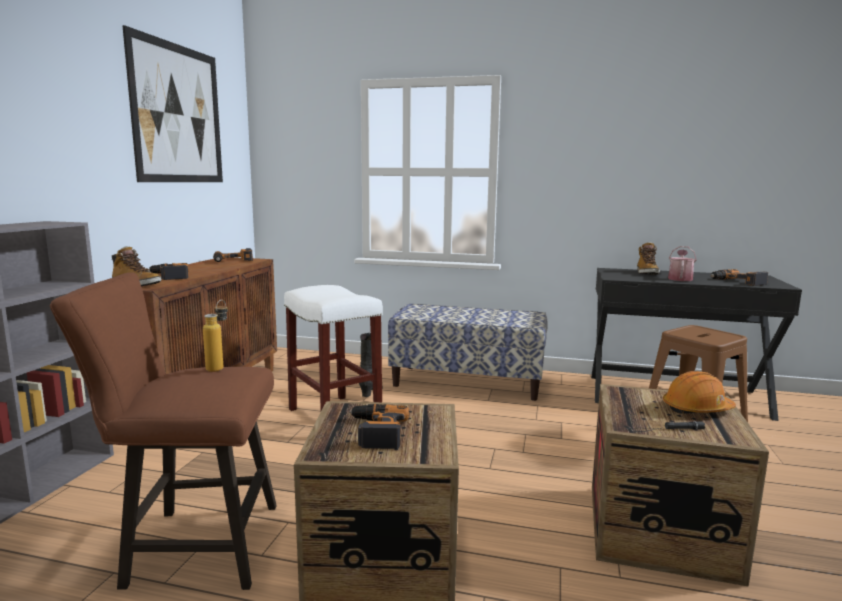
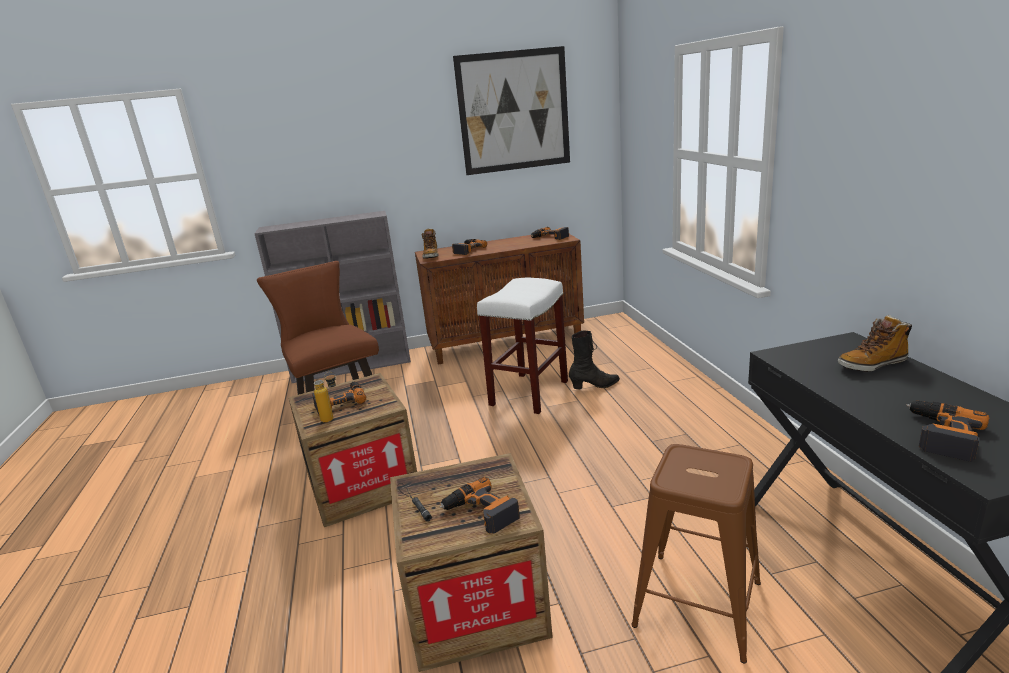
camera: 65 degrees right, 10 degrees up
bottle [203,300,228,372] -> bottle moved to [314,372,336,423]
bench [388,304,548,401] -> none
orange hard hat [663,371,736,414] -> power drill [440,477,520,534]
watering can [668,246,696,281] -> none

